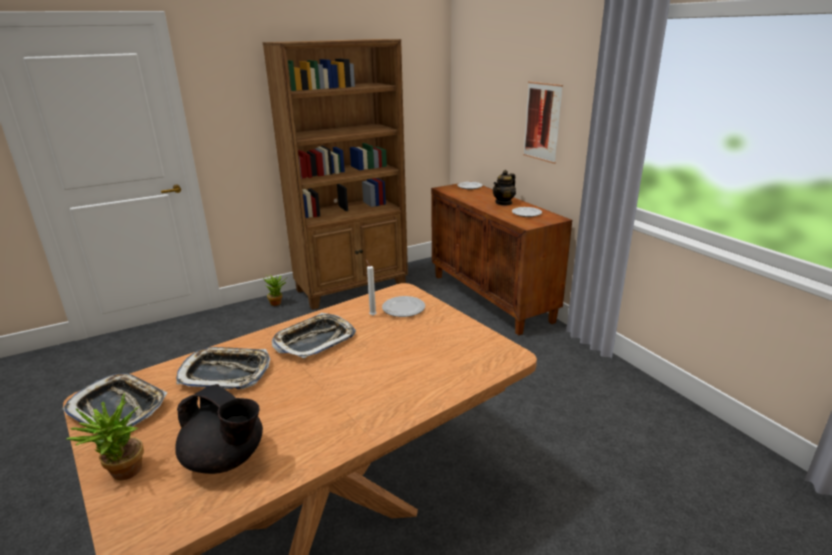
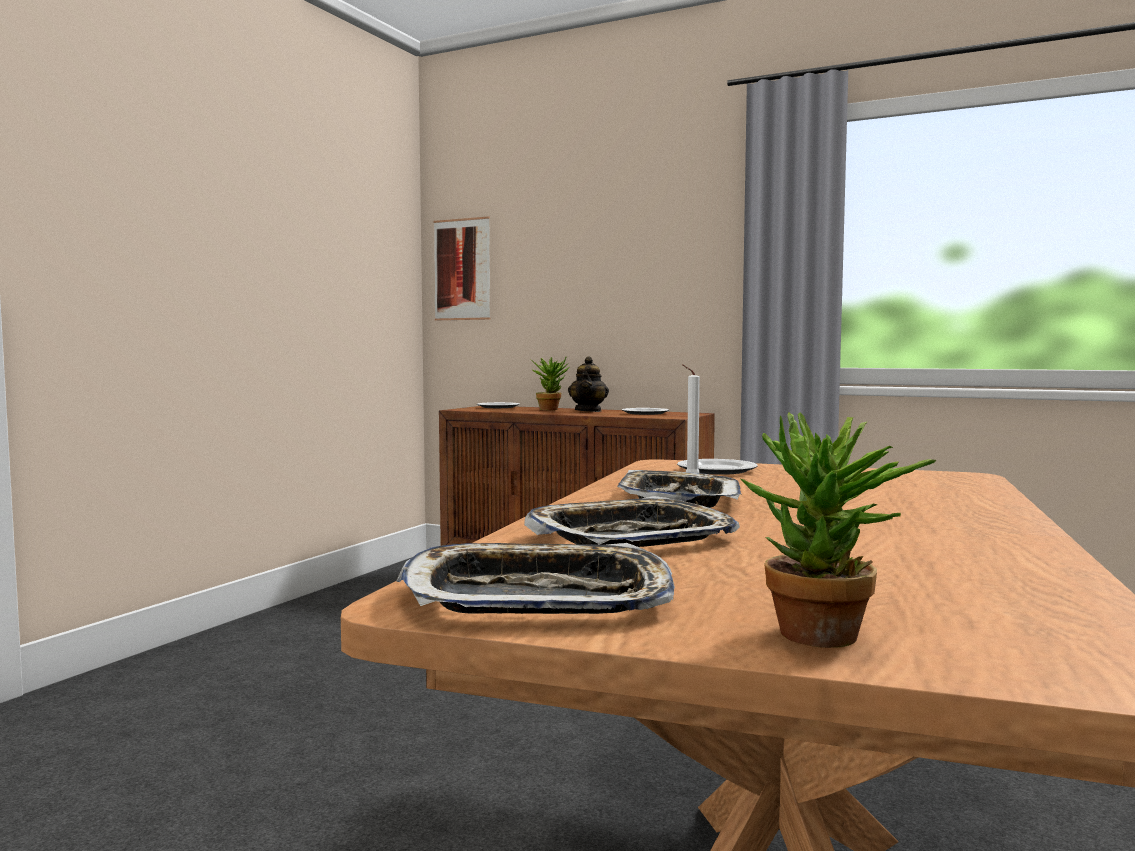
camera: 35 degrees left, 20 degrees down
black teapot [175,384,263,474] -> none
brown bookcase [263,39,408,310] -> none
potted plant [263,274,286,306] -> potted plant moved to [531,356,569,410]
picture [523,81,563,164] -> picture moved to [434,216,491,320]

